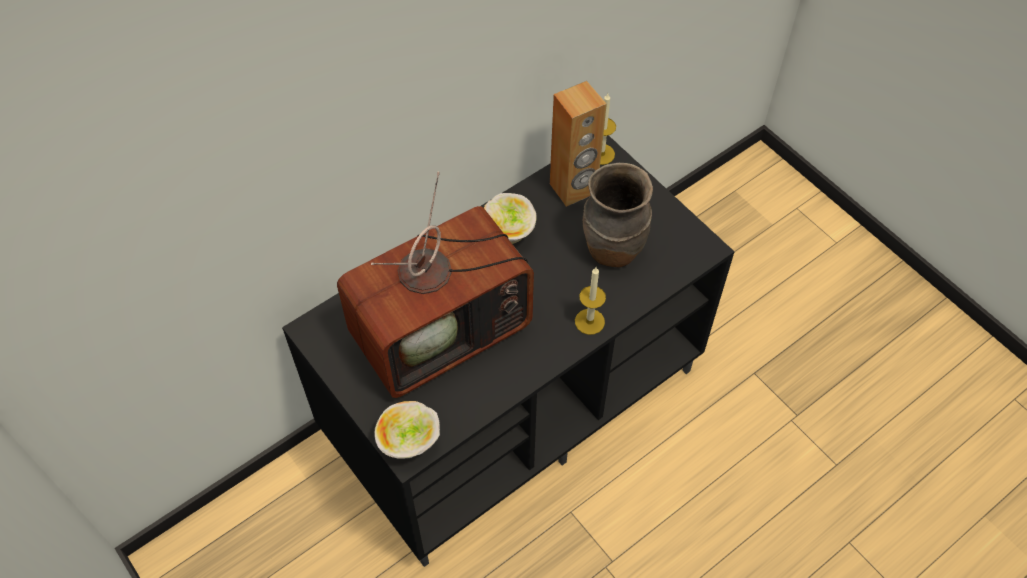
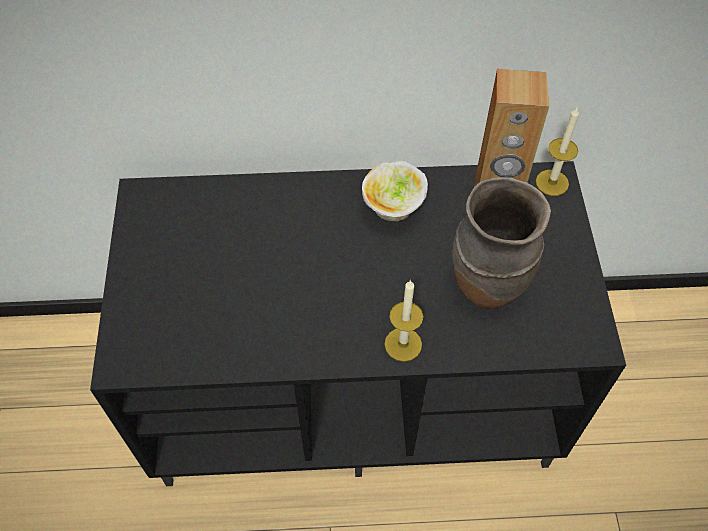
camera: 35 degrees right, 0 degrees up
television [337,171,534,398] -> none
bowl [374,401,440,458] -> none

